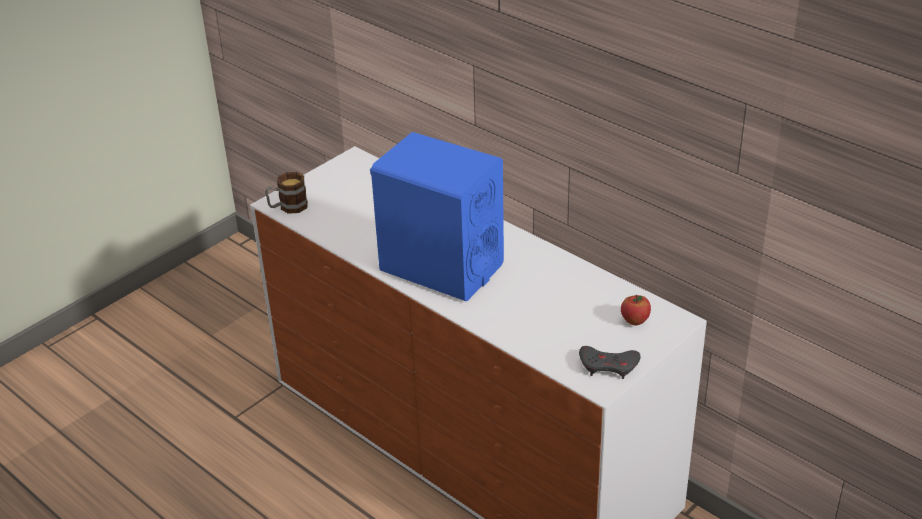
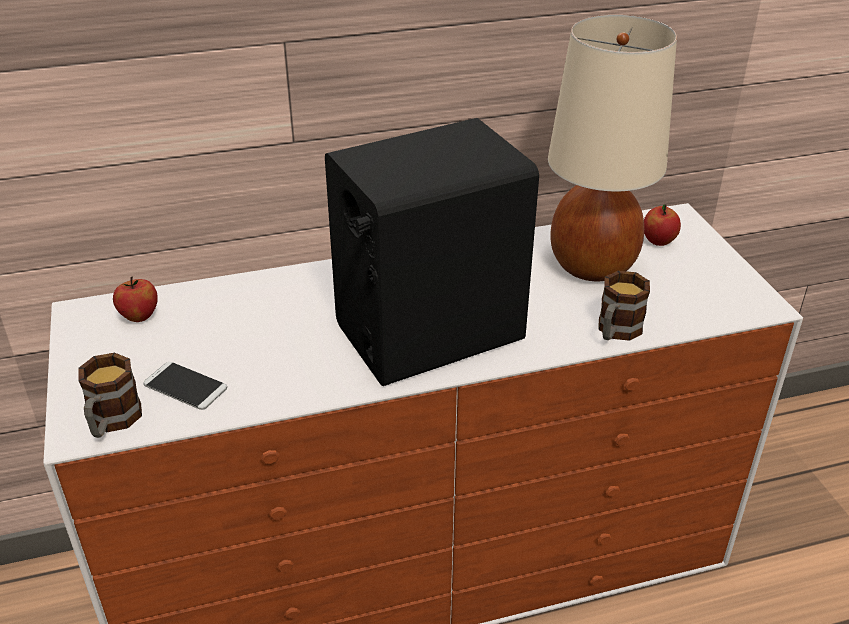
camera: 60 degrees left, 0 degrees up
blue speaker [370,132,504,301] -> black speaker [325,118,539,386]
grey game controller [579,346,640,379] -> none
none -> apple [113,276,158,322]
none -> phone [143,362,227,410]
none -> beige table lamp [548,15,677,281]
none -> mug [598,271,650,341]

